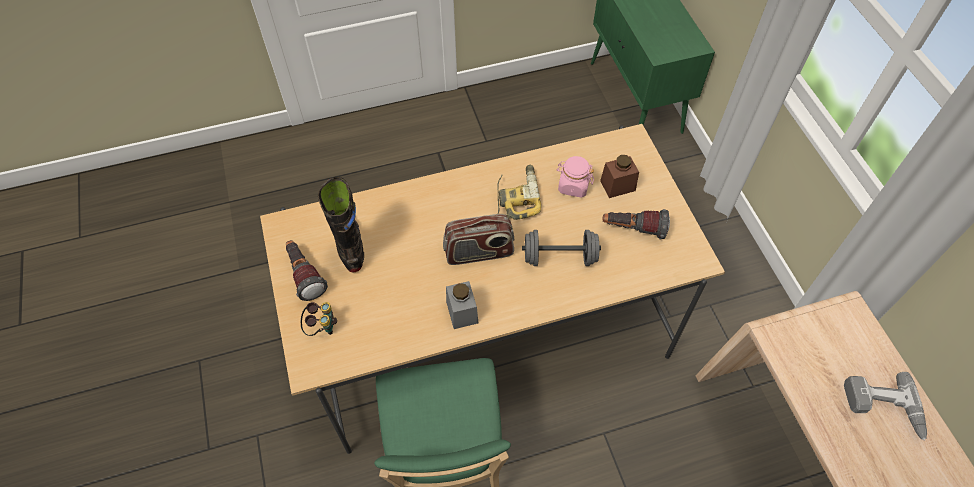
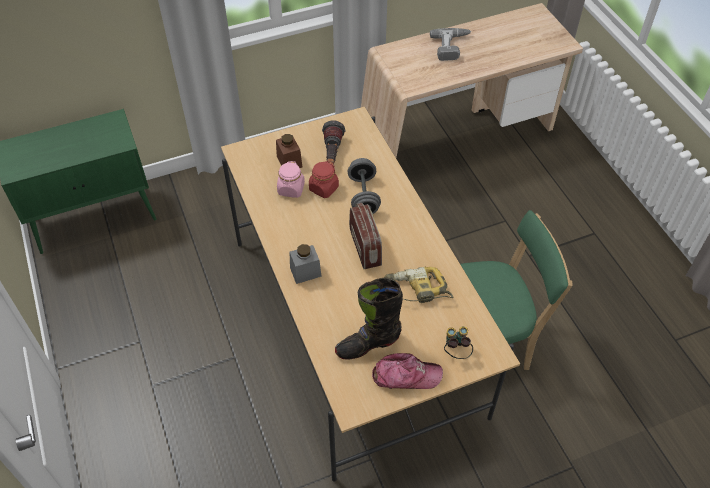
camera: 95 degrees left, 5 degrees down
flashlight [286,240,328,301] -> cap [372,353,443,389]
grey jar [446,281,478,329] -> grey jar moved to [289,244,322,284]
power drill [497,165,541,220] -> power drill moved to [384,267,454,303]
none -> red jar [309,161,339,198]

